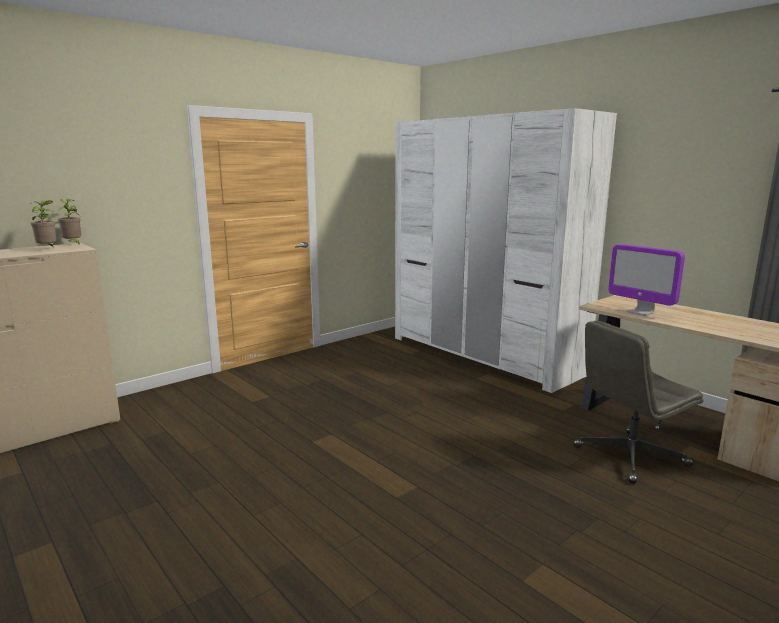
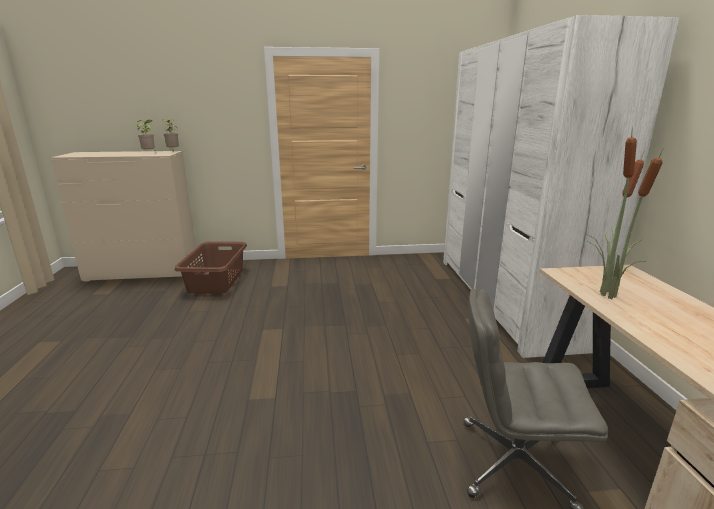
camera: 35 degrees right, 5 degrees up
monitor [608,244,685,316] -> potted plant [586,125,664,299]
none -> brown laundry basket [175,241,247,294]

